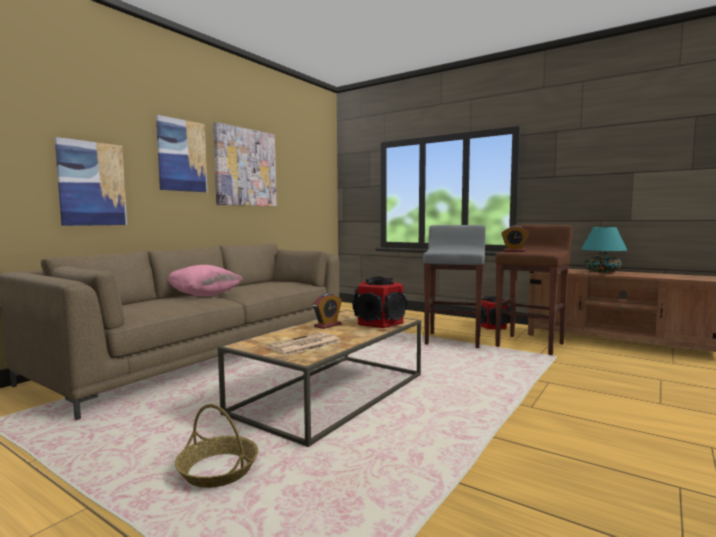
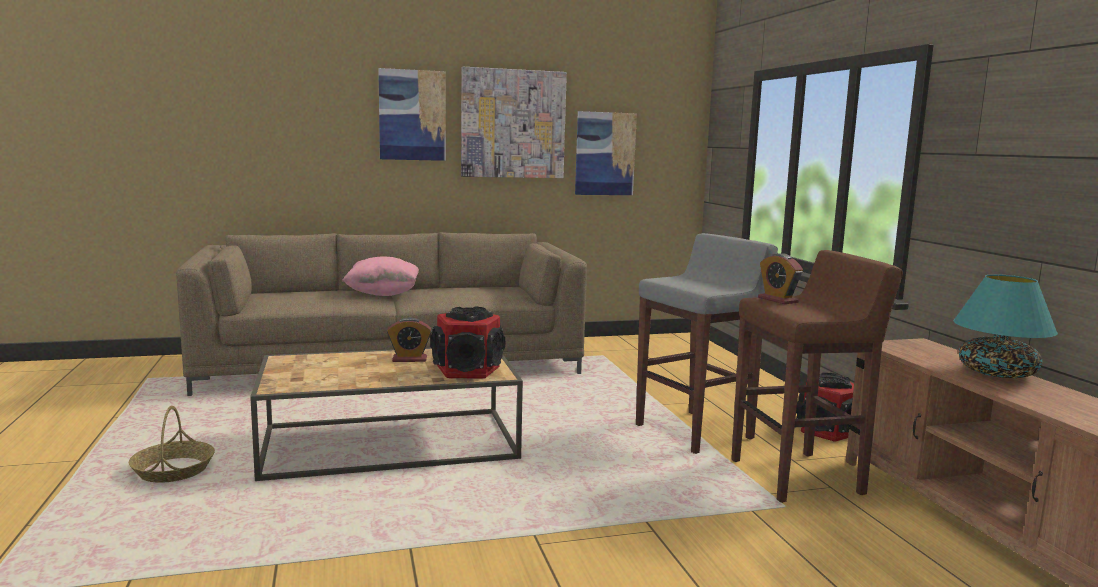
camera: 40 degrees right, 5 degrees up
picture [55,137,127,226] -> picture moved to [575,111,637,195]
newspaper [267,332,341,356] -> none

